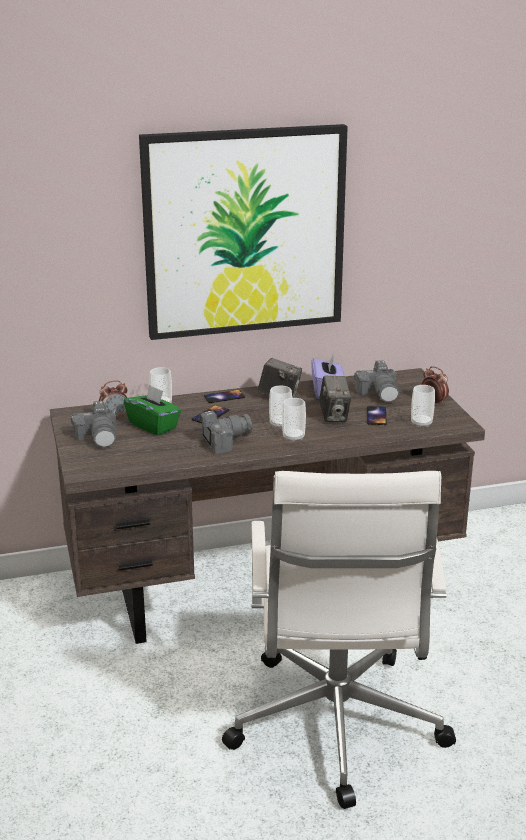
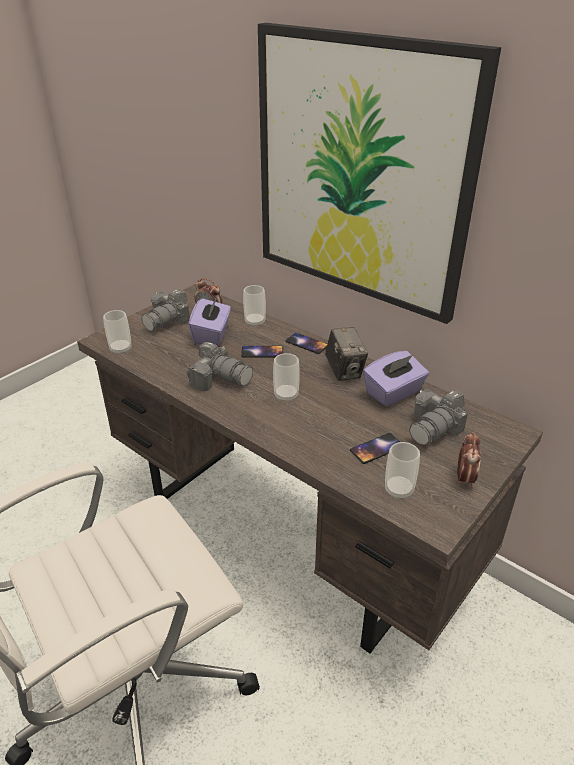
camera: 55 degrees right, 10 degrees up
green tissue box [124,385,181,436] -> purple tissue box [188,297,231,346]
cup [282,398,306,442] -> cup moved to [103,310,131,355]
camera [319,375,351,422] -> none

